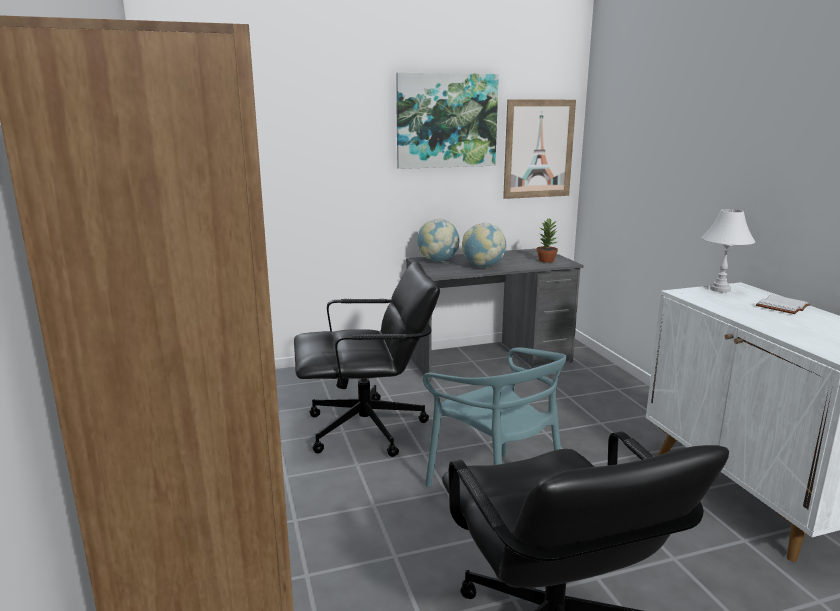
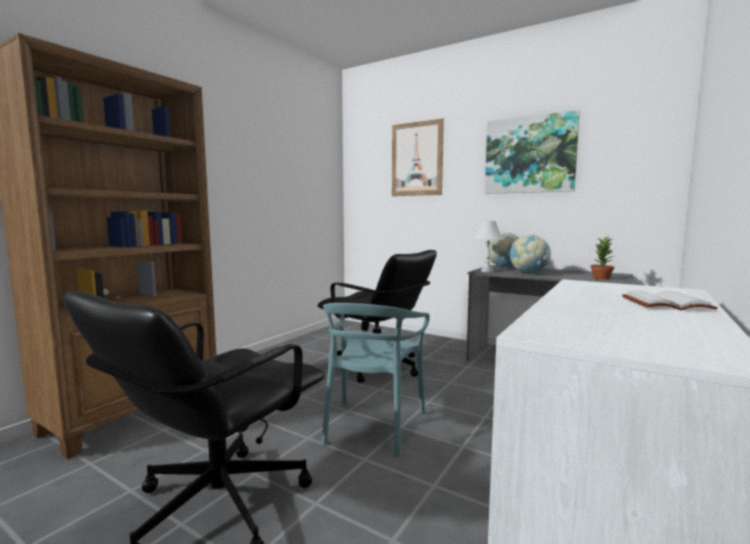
camera: 50 degrees right, 10 degrees down
picture [503,100,576,199] -> picture moved to [392,119,444,196]
white table lamp [701,209,755,293] -> white table lamp moved to [473,220,504,272]

